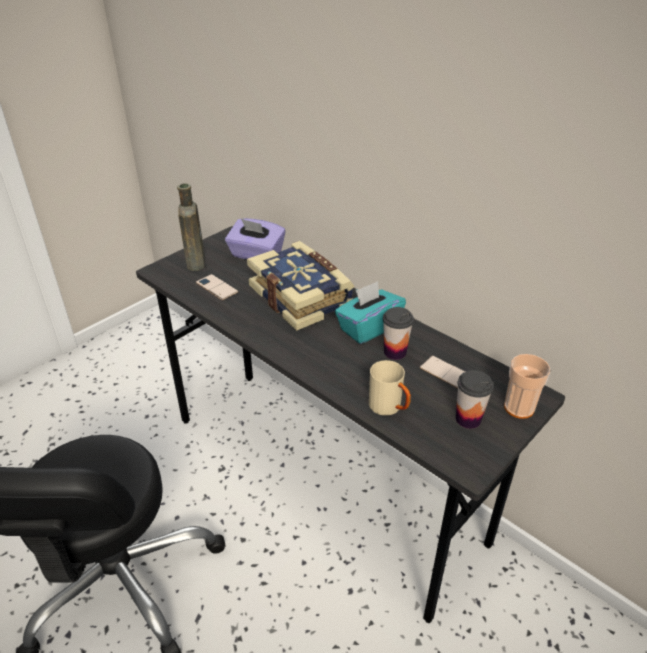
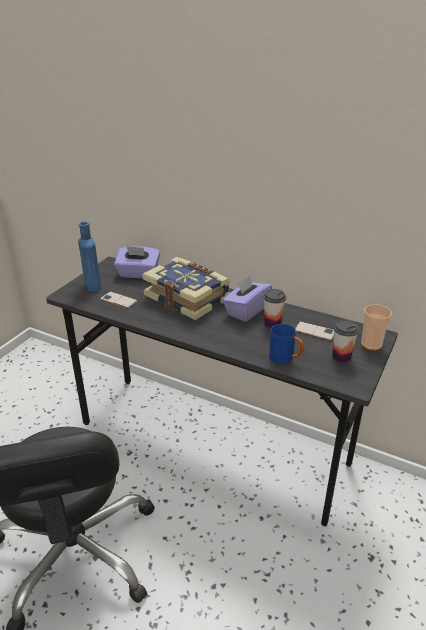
camera: 15 degrees left, 5 degrees down
brown bottle [177,183,205,271] -> blue bottle [78,222,101,292]
turquoise tissue box [335,281,406,344] -> purple tissue box [223,274,272,322]
beige mug [369,360,411,416] -> blue mug [269,324,304,364]

